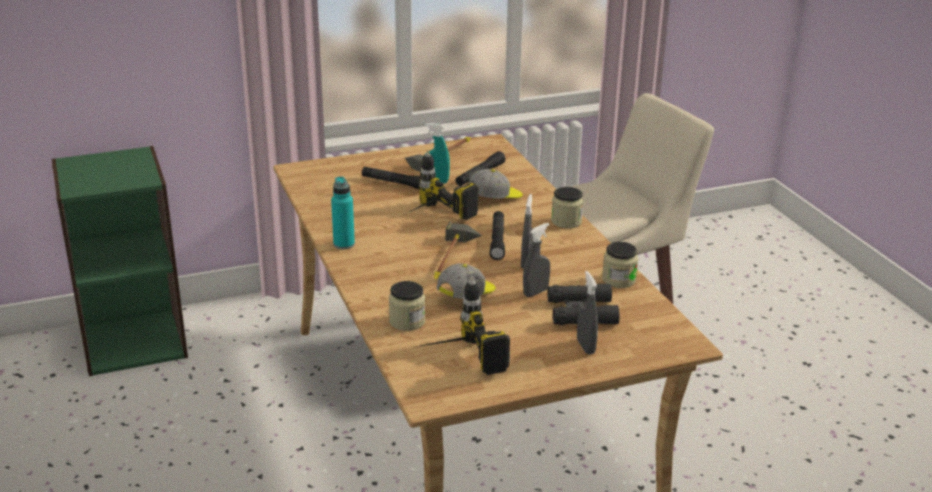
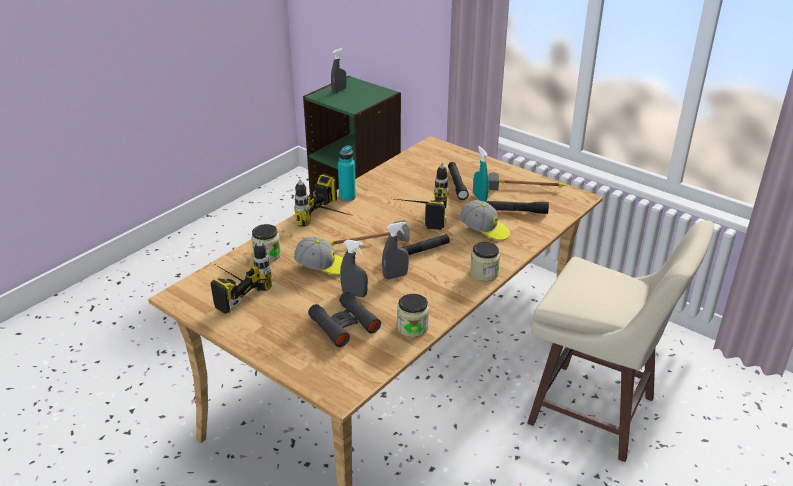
camera: 60 degrees right, 5 degrees up
grey spray bottle [577,271,598,355] -> grey spray bottle moved to [331,48,347,93]
none -> power drill [294,174,349,227]

